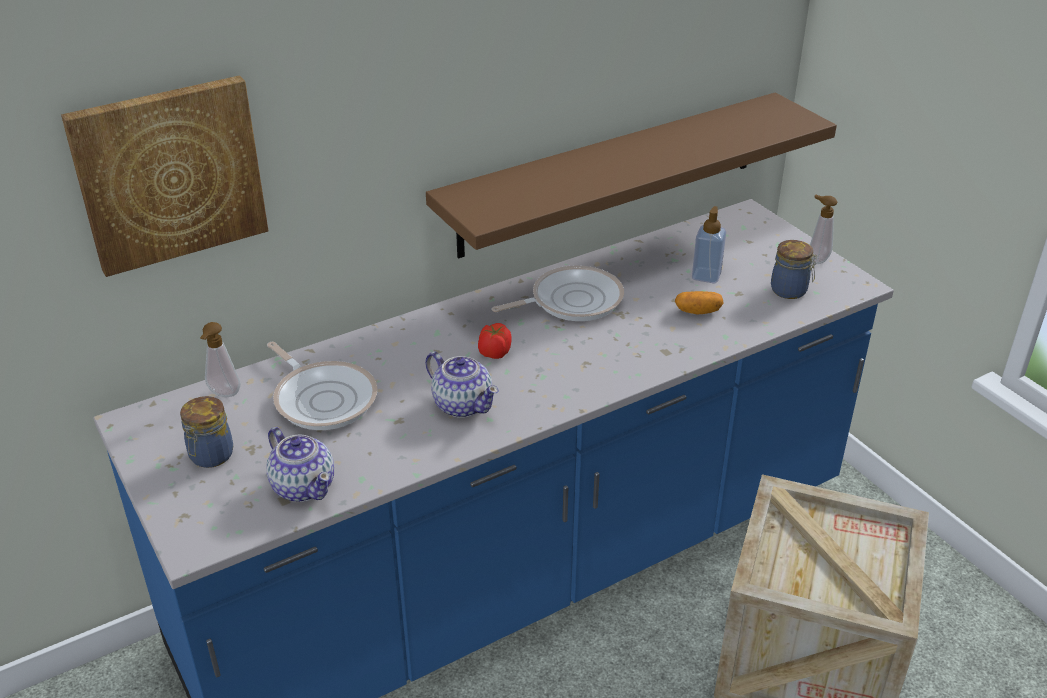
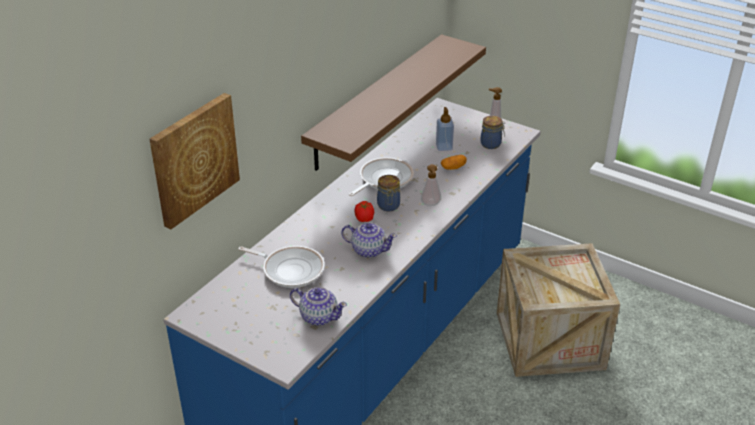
camera: 25 degrees left, 0 degrees up
jar [180,396,233,468] -> jar moved to [377,175,400,212]
soap dispenser [200,322,241,397] -> soap dispenser moved to [421,164,441,206]

